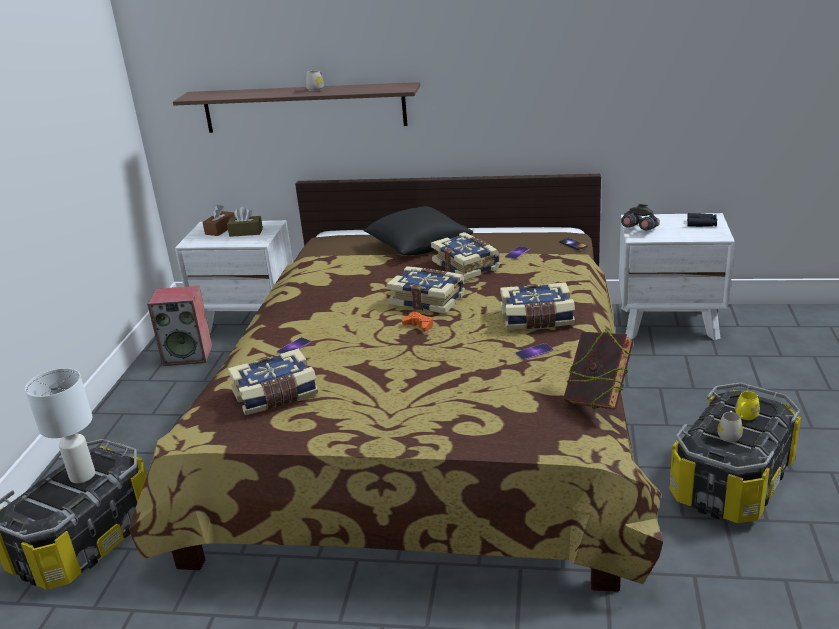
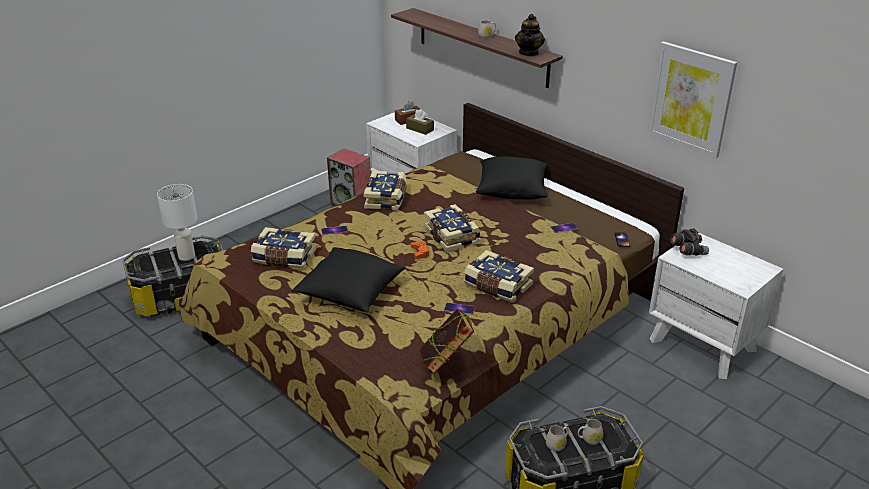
camera: 35 degrees right, 5 degrees up
book [431,232,500,281] -> book moved to [364,171,406,211]
black binoculars [687,213,717,227] -> none
yellow mug [735,391,760,420] -> white mug [578,419,603,445]
none -> black pillow [292,247,405,313]
none -> teapot [515,14,545,56]
none -> picture [647,41,737,158]

